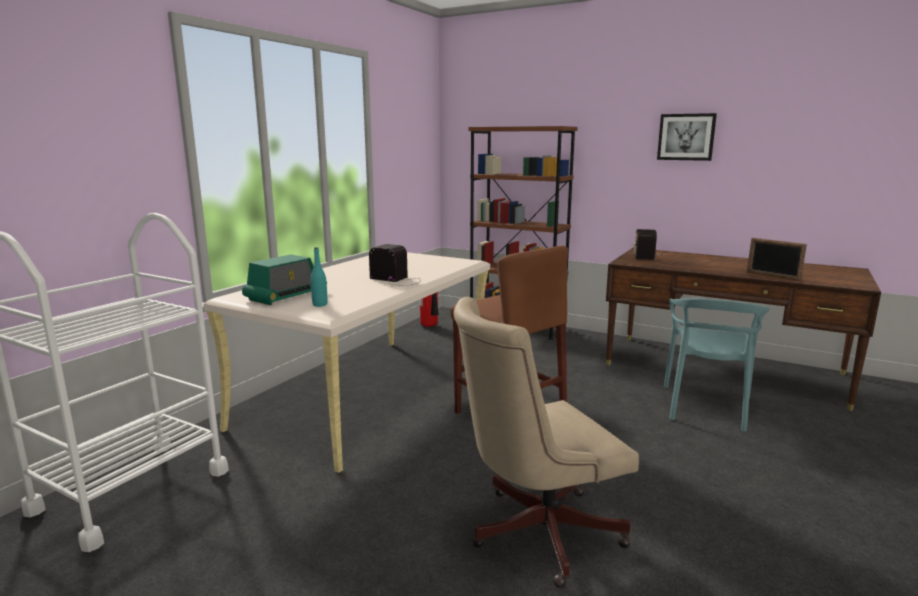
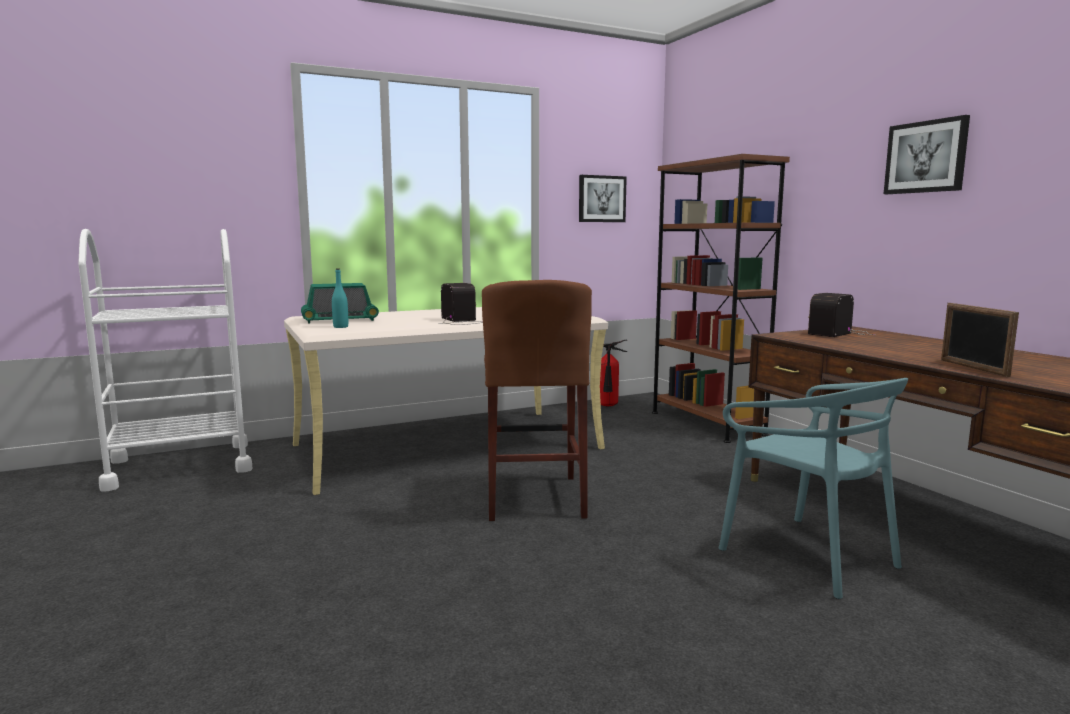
camera: 35 degrees right, 5 degrees down
beige office chair [453,297,639,588] -> none
turquoise chair [664,298,770,432] -> turquoise chair turned 90 degrees counterclockwise [719,378,908,599]
none -> picture [579,175,627,222]

